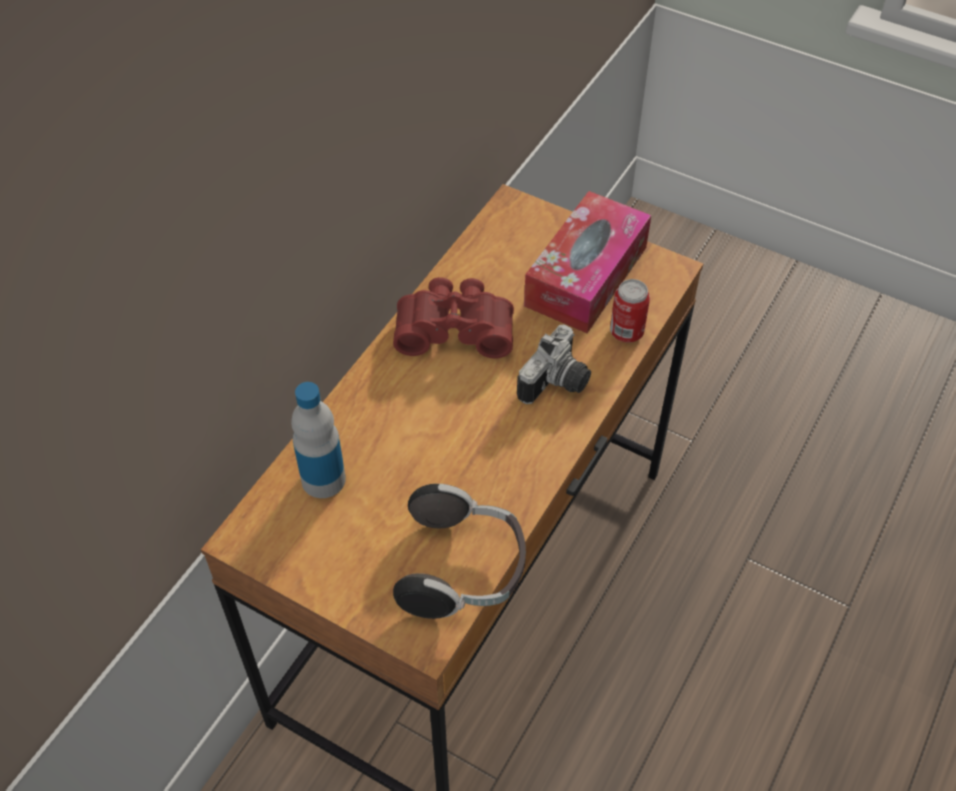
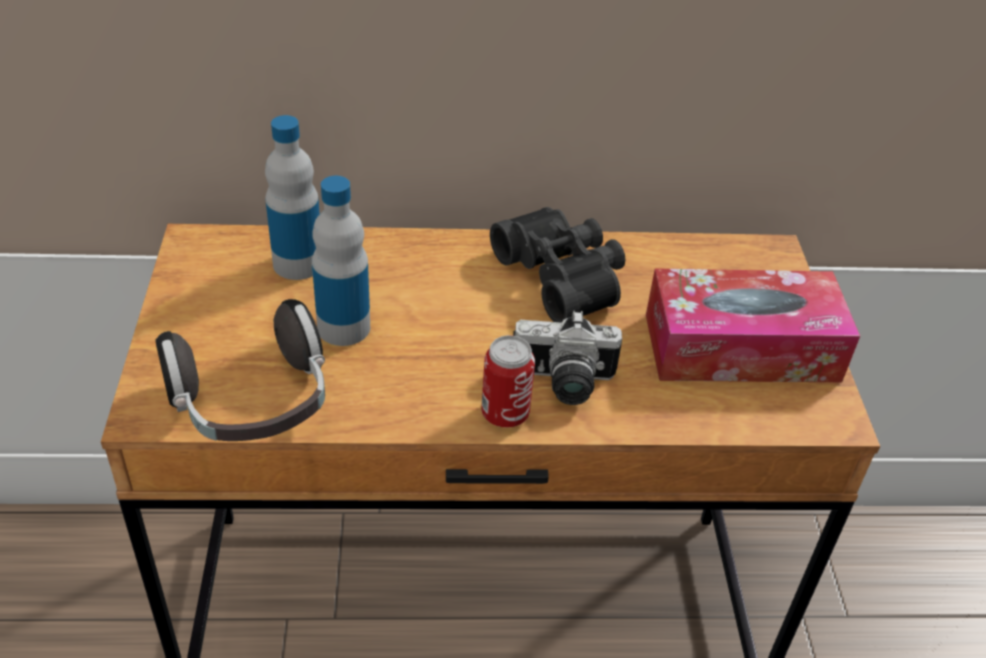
camera: 55 degrees right, 10 degrees down
red binoculars [393,277,514,358] -> black binoculars [490,207,625,323]
can [610,279,650,343] -> can moved to [481,335,535,428]
none -> bottle [312,176,370,346]

